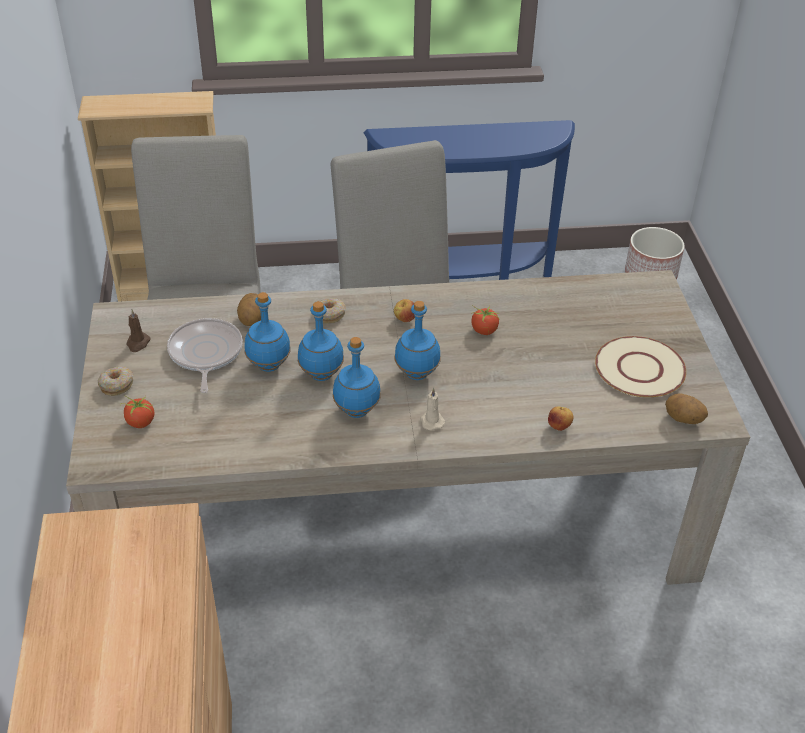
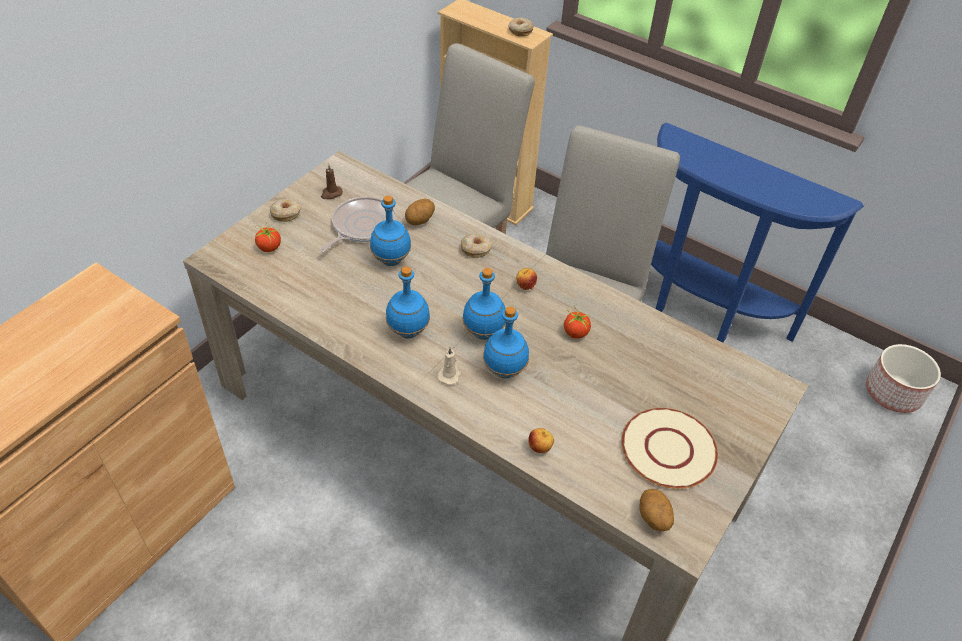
camera: 40 degrees right, 5 degrees up
blue bottle [298,301,344,381] -> blue bottle moved to [483,306,529,378]
none -> donut [508,18,534,37]

